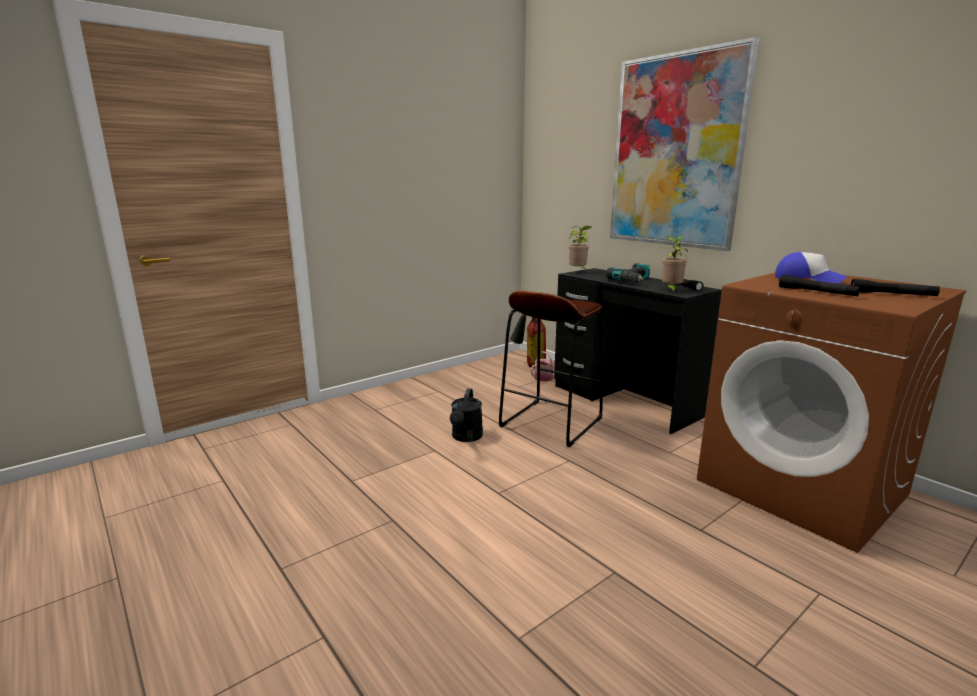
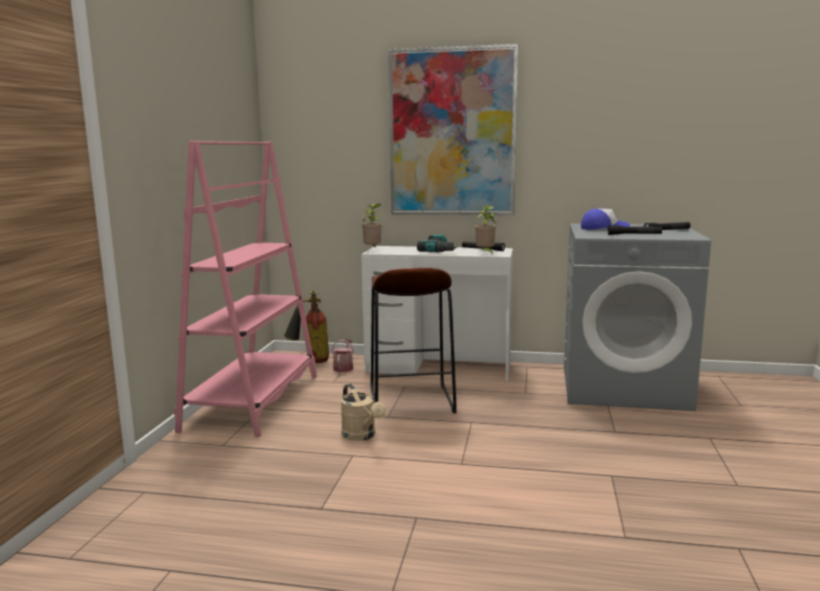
camera: 40 degrees left, 5 degrees down
black watering can [450,389,483,442] -> beige watering can [340,384,386,441]
black desk [554,268,722,434] -> white desk [361,246,513,381]
brown washing machine [697,273,966,553] -> grey washing machine [564,223,711,411]
none -> pink bookcase [174,140,317,437]

